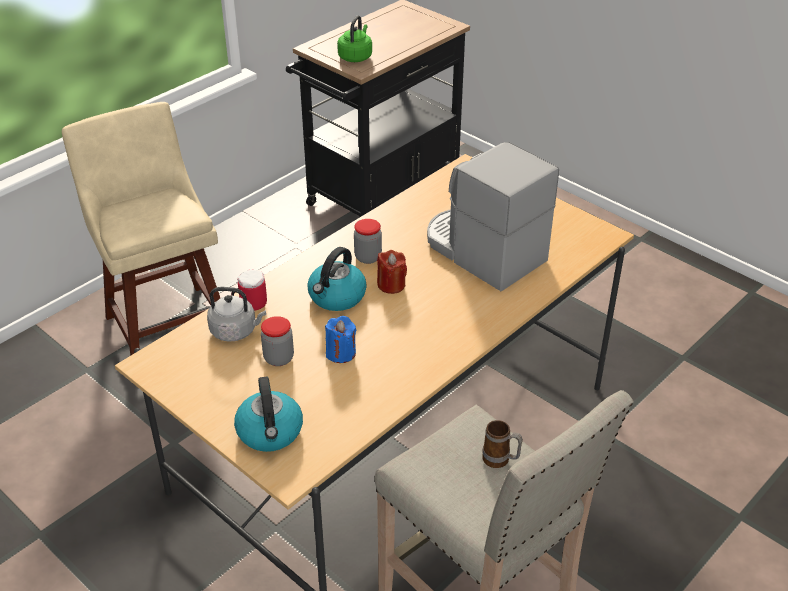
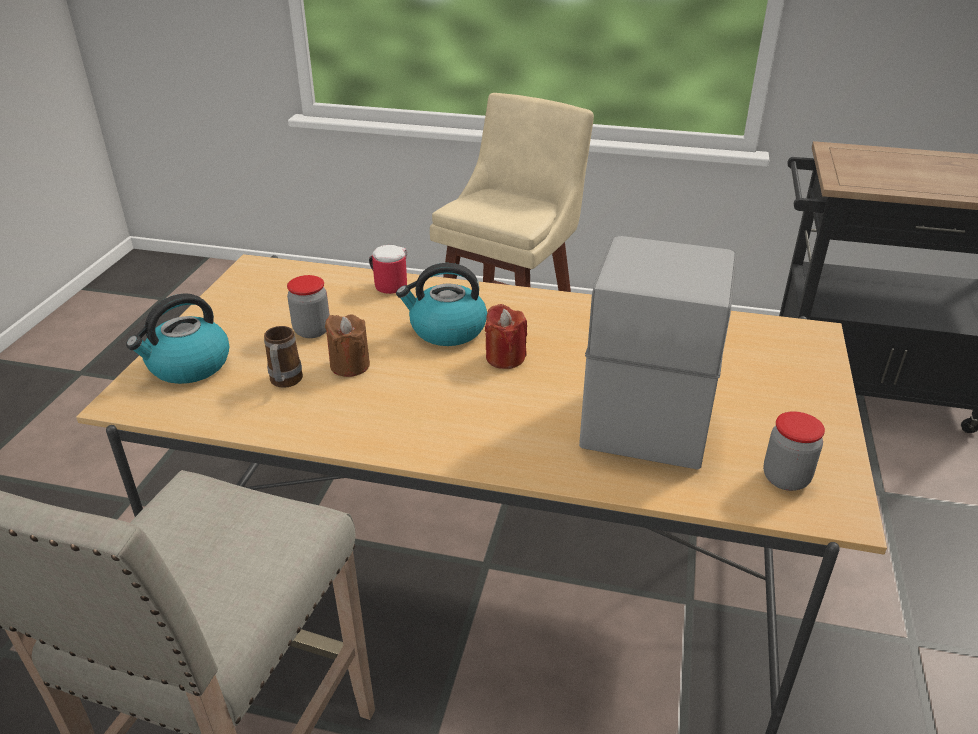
camera: 60 degrees right, 5 degrees down
grey kettle [207,287,266,342] -> none
blue candle [325,316,357,363] -> brown candle [325,314,370,377]
green kettle [337,15,372,62] -> none
jar [354,219,382,264] -> jar moved to [763,411,825,491]
mug [482,420,523,468] -> mug moved to [264,326,303,388]

